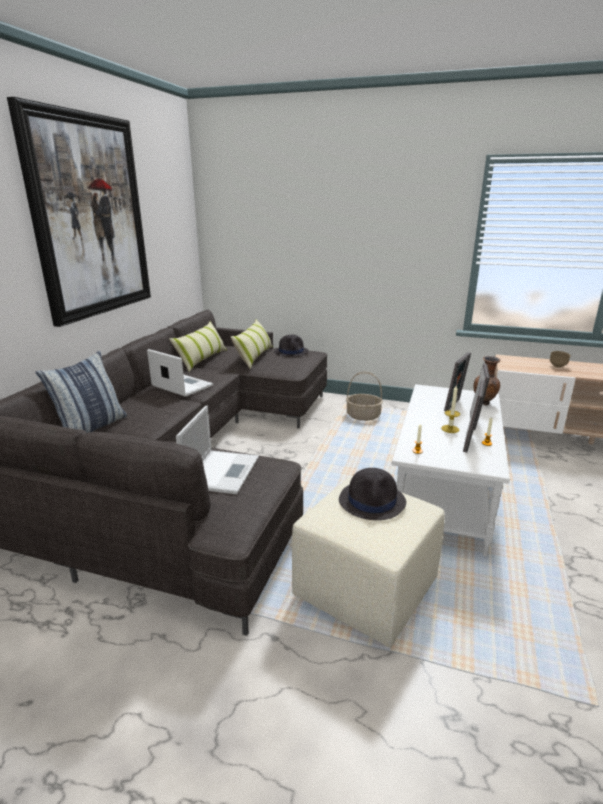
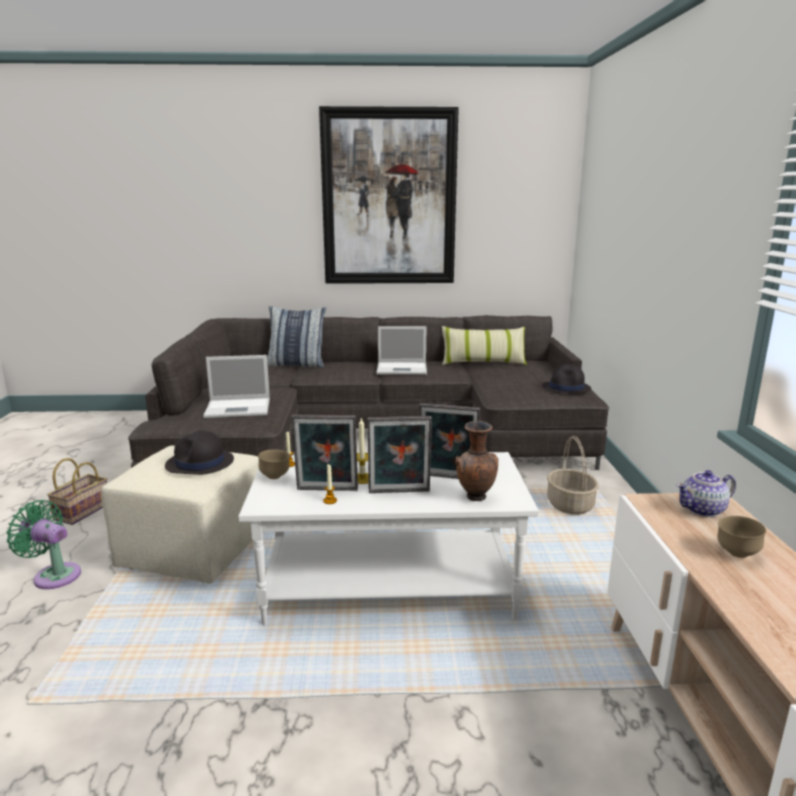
camera: 70 degrees right, 5 degrees down
laptop [147,349,213,397] -> laptop turned 75 degrees clockwise [376,326,427,375]
pillow [230,319,273,369] -> none
none -> green fan [6,500,81,589]
none -> basket [47,458,107,525]
none -> brown bowl [258,449,290,479]
none -> teapot [676,470,736,517]

